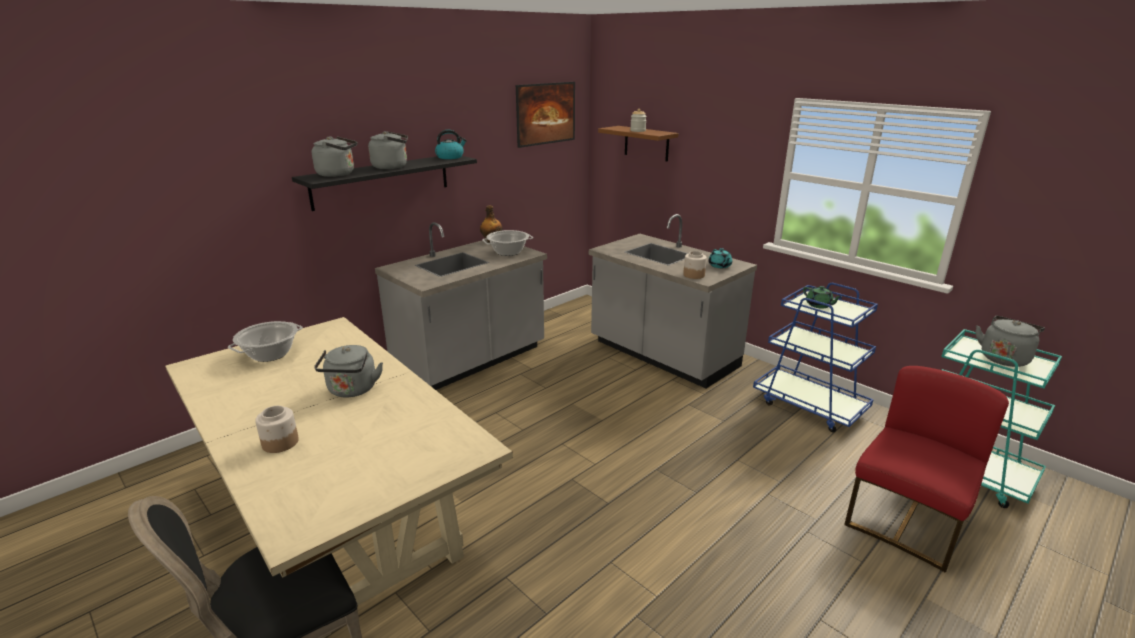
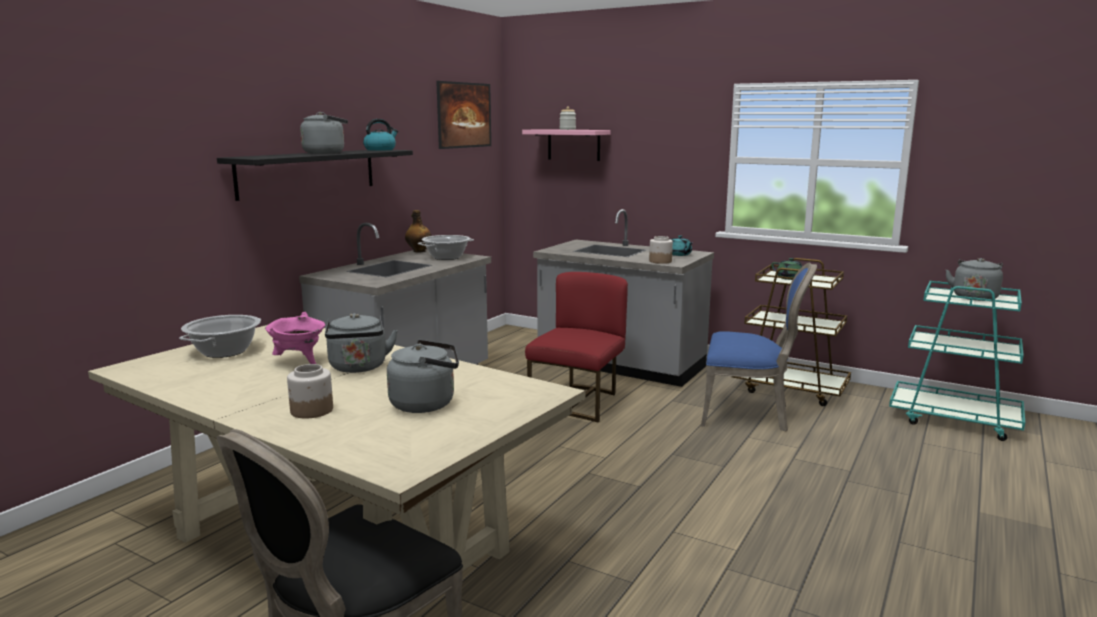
camera: 15 degrees left, 10 degrees down
grey kettle [312,137,357,177] -> grey kettle moved to [387,340,459,413]
brown shelf [598,126,679,161] -> pink shelf [522,129,611,161]
blue cart [753,283,878,432] -> brown cart [732,258,851,406]
red chair [844,366,1009,573] -> red chair moved to [525,272,628,422]
none -> pink cooking pot [265,312,325,364]
none -> blue chair [701,263,817,432]

